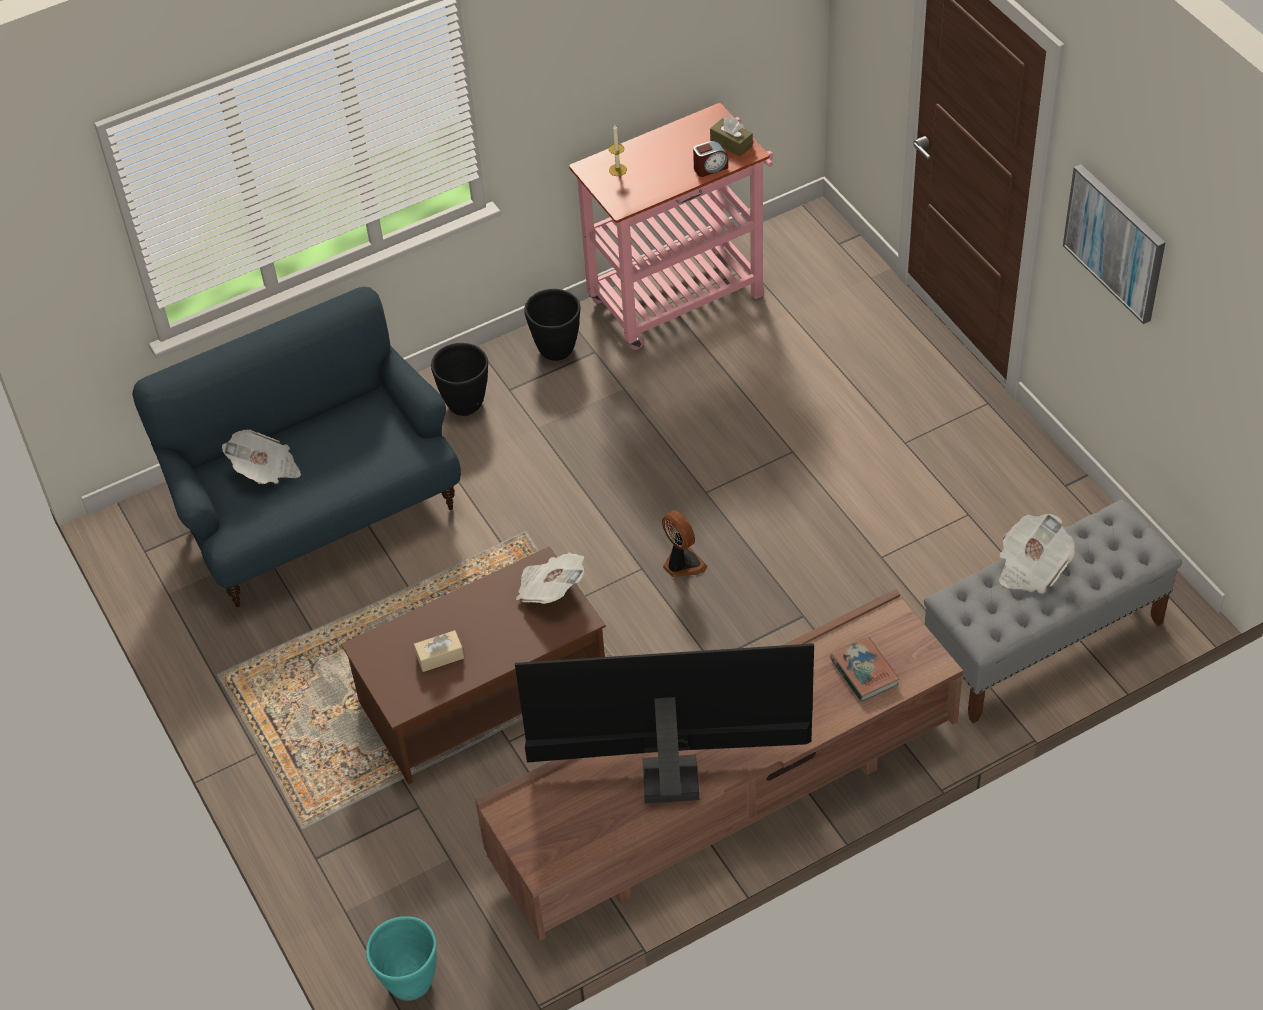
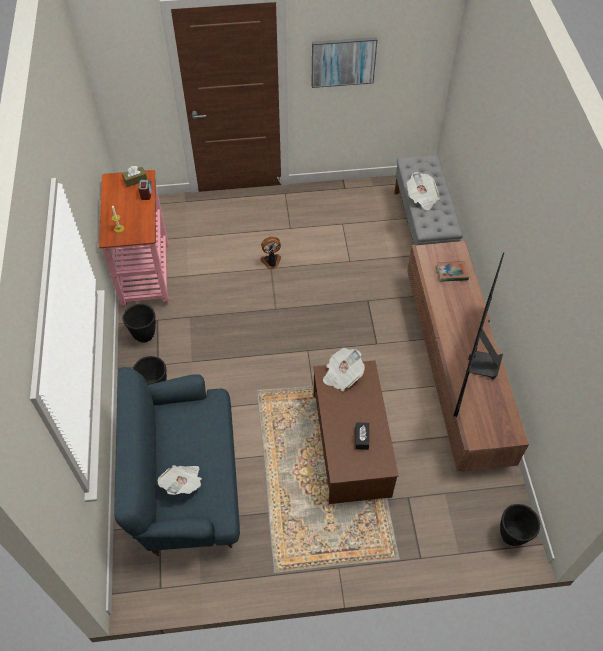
camera: 70 degrees left, 5 degrees up
turquoise planter [366,916,437,1001] -> black planter [500,504,540,546]
beige tissue box [414,630,464,672] -> black tissue box [355,422,369,450]
fan [662,510,708,578] -> fan moved to [260,237,281,269]

